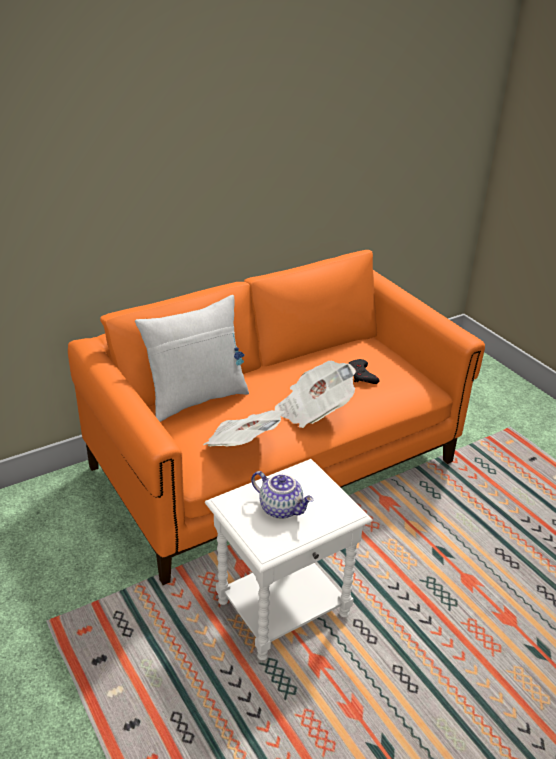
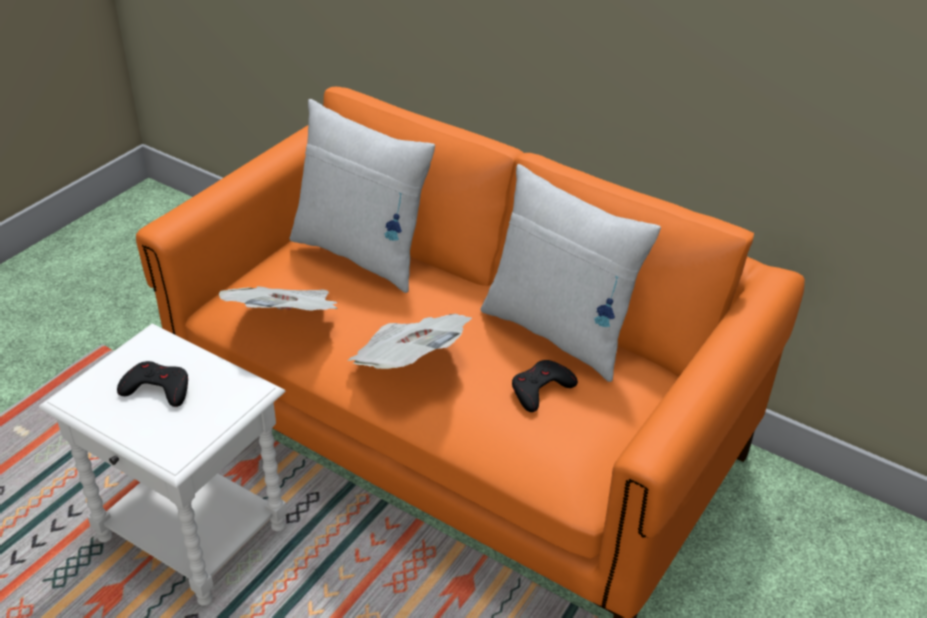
camera: 65 degrees right, 5 degrees up
teapot [251,471,313,519] -> black game controller [117,361,188,407]
none -> grey pillow [480,164,661,382]

